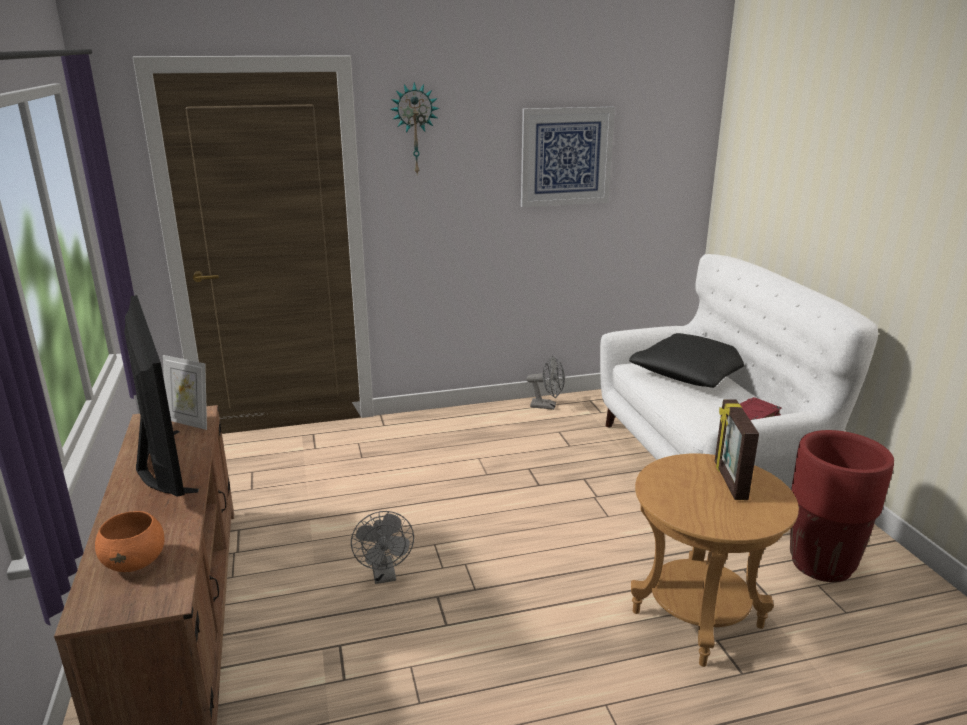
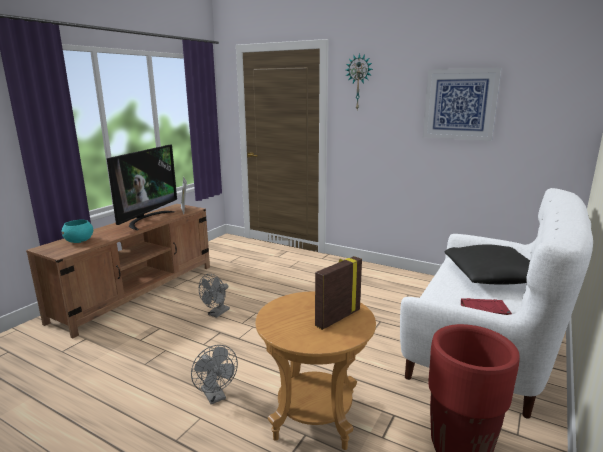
camera: 45 degrees right, 5 degrees down
orange bowl [95,511,165,572] -> turquoise bowl [62,219,93,243]
grey fan [526,356,565,410] -> grey fan moved to [191,345,238,404]

